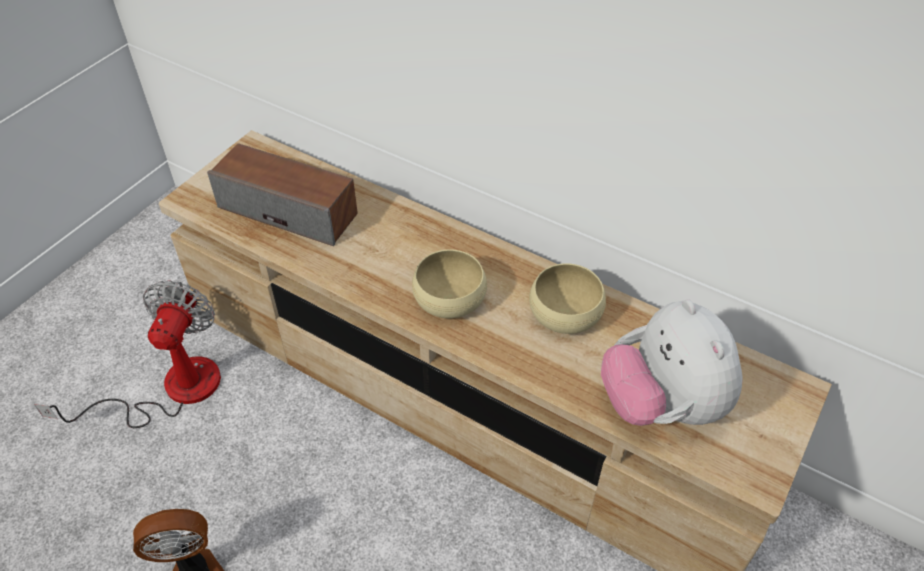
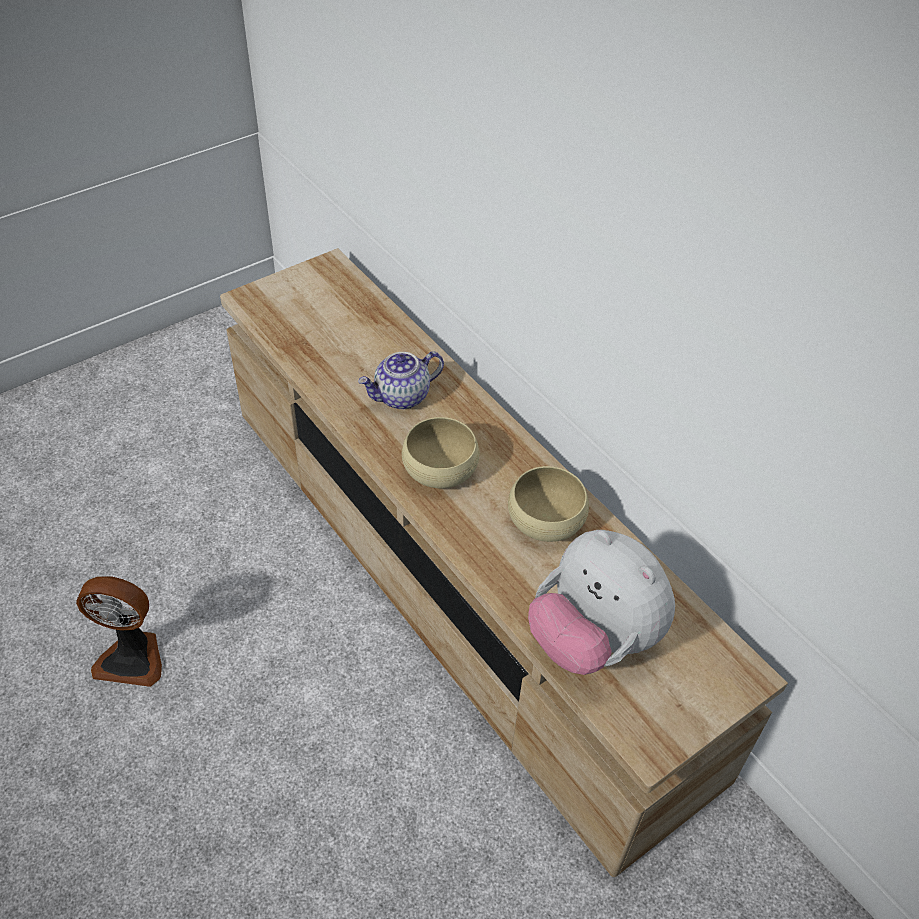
camera: 20 degrees right, 0 degrees up
fan [34,281,221,428] -> none
speaker [207,143,358,246] -> none
plush toy [601,299,743,426] -> plush toy turned 45 degrees counterclockwise [528,530,675,675]
none -> teapot [358,351,444,409]

